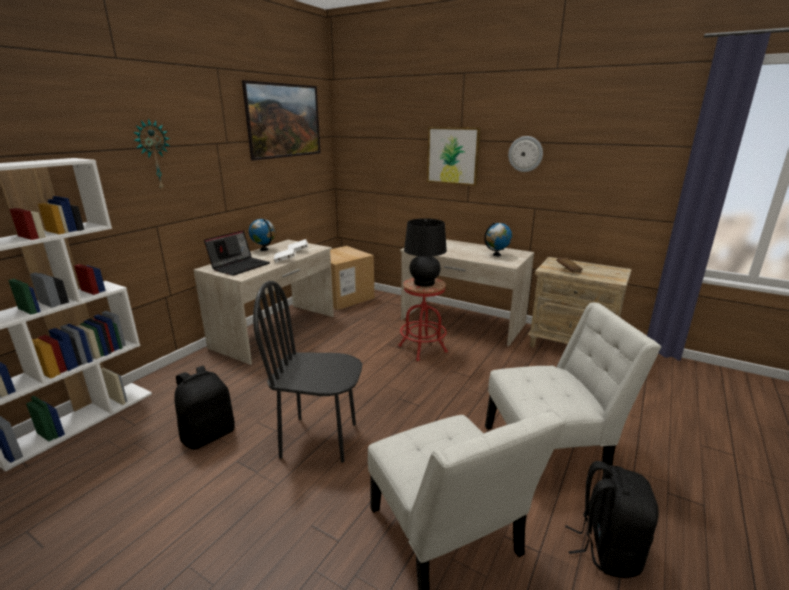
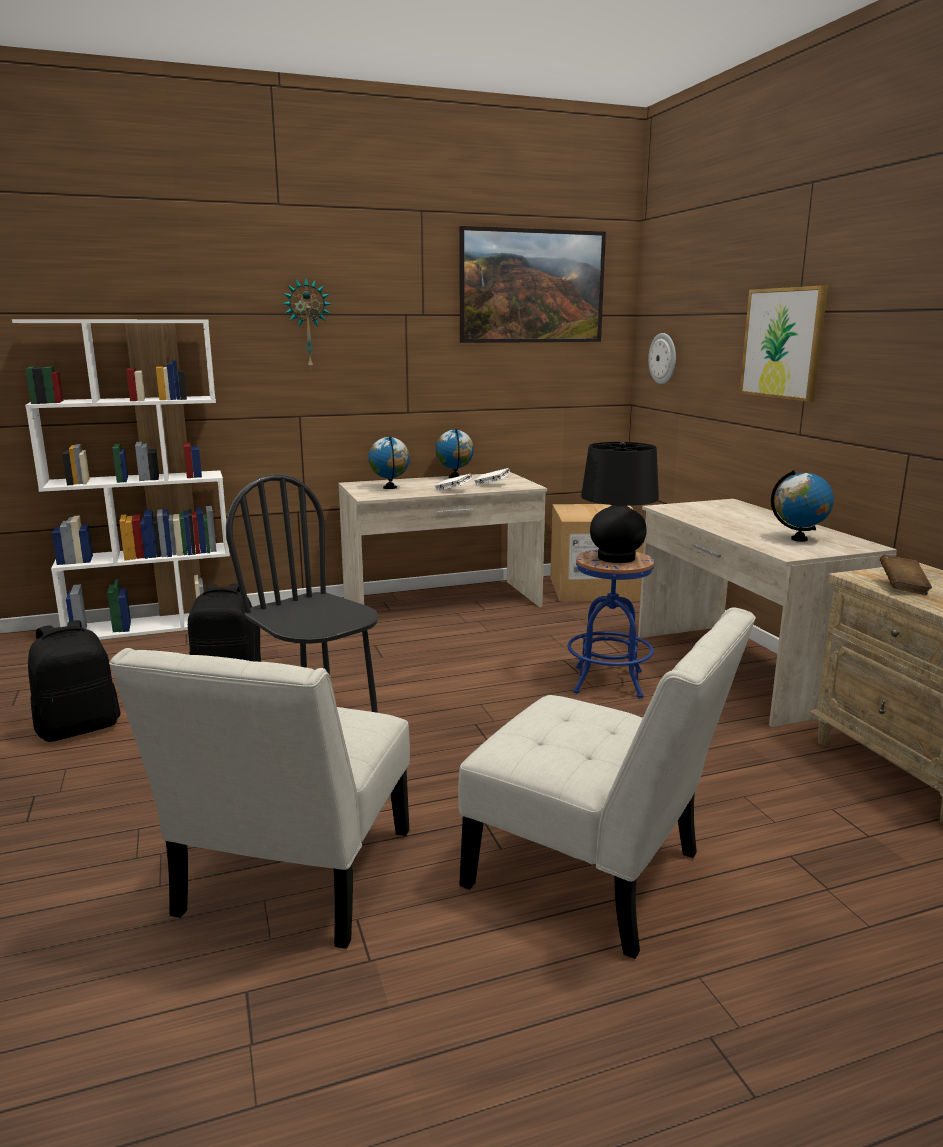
camera: 40 degrees right, 5 degrees down
laptop [204,230,270,276] -> globe [368,436,410,489]
red stool [398,278,448,361] -> blue stool [567,549,654,698]
wall clock [508,136,543,172] -> wall clock moved to [648,333,676,384]
black backpack [565,461,659,578] -> black backpack moved to [28,620,121,742]

